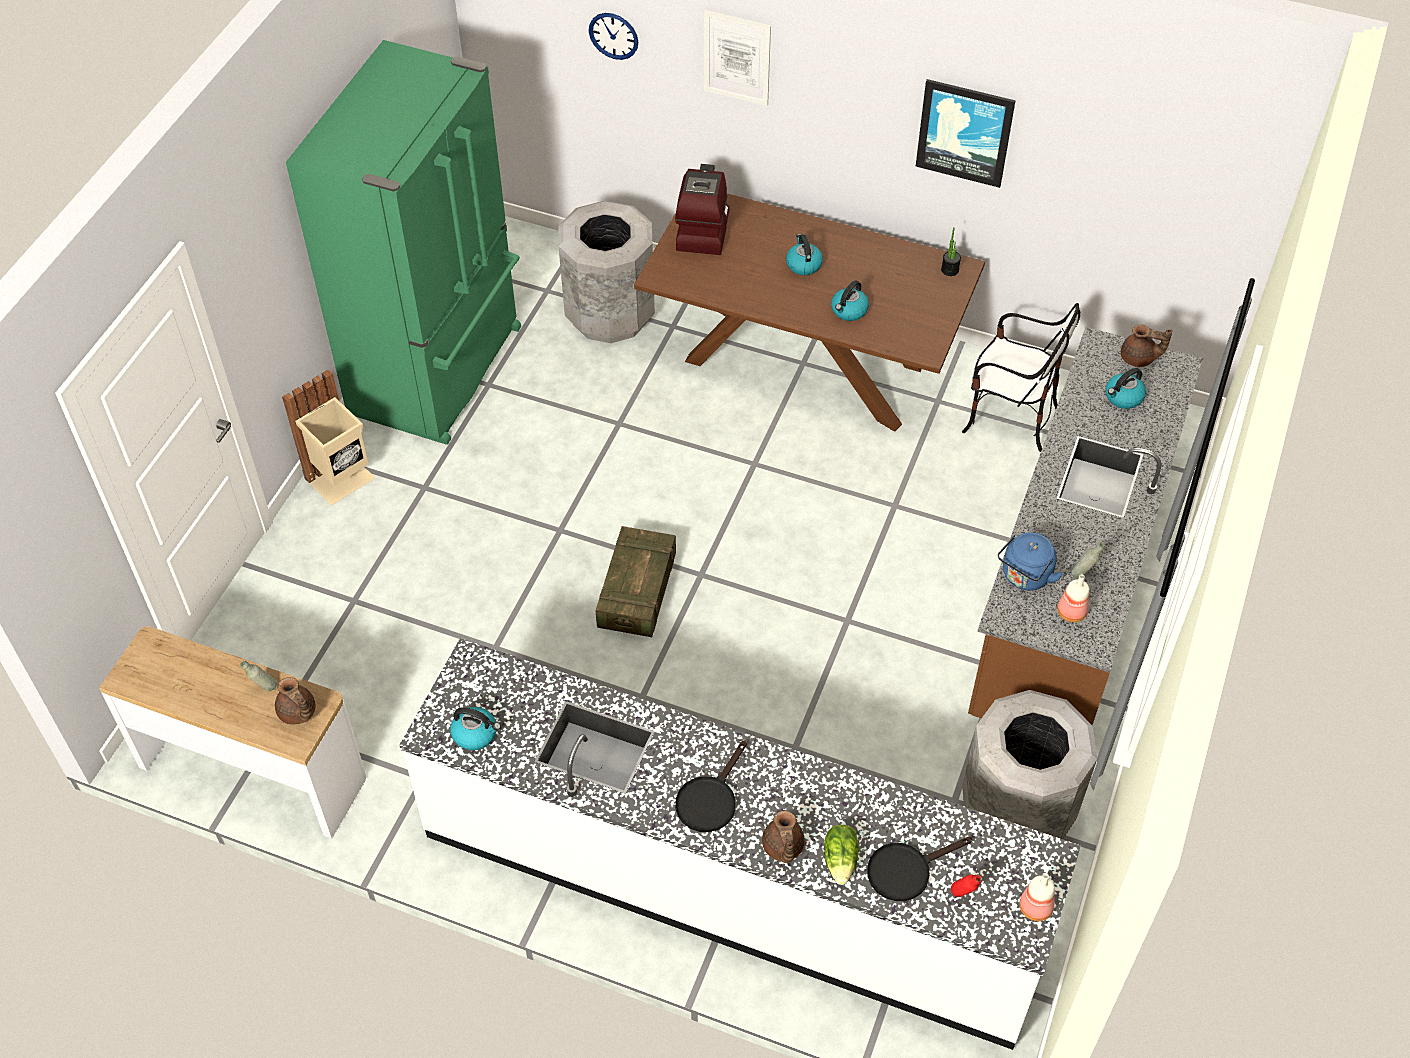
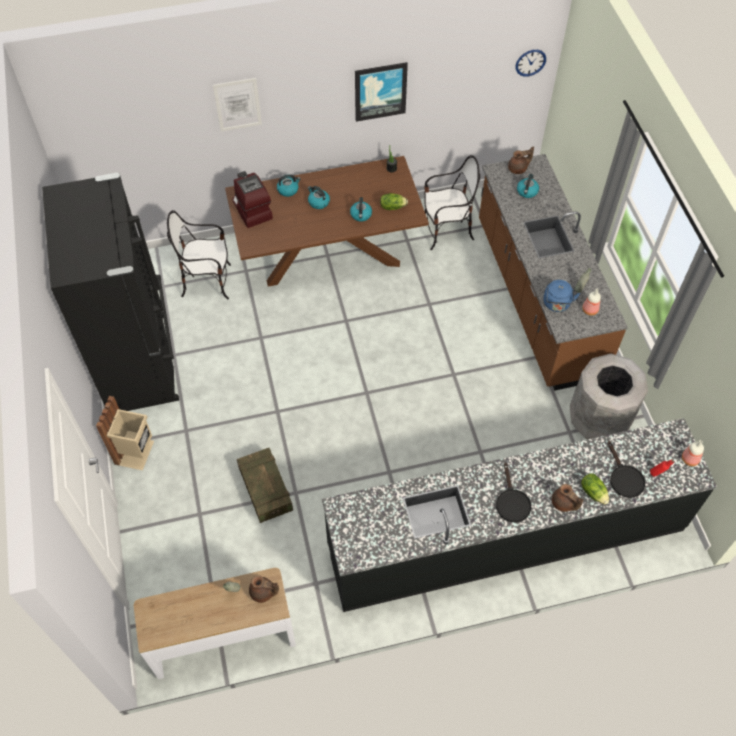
camera: 35 degrees left, 5 degrees up
green fridge [286,40,521,445] -> black fridge [42,173,179,411]
white counter [400,638,1081,1050] -> black counter [322,418,717,612]
kettle [450,707,501,750] -> kettle moved to [277,174,301,197]
grey trash can [559,201,655,343] -> chair [167,210,231,300]
wall clock [589,13,638,60] -> wall clock moved to [516,50,546,77]
crate [596,526,676,637] -> crate moved to [237,448,293,523]
black frying pan [867,837,972,901] -> black frying pan turned 45 degrees counterclockwise [608,441,645,498]
none -> lettuce [380,193,408,210]

